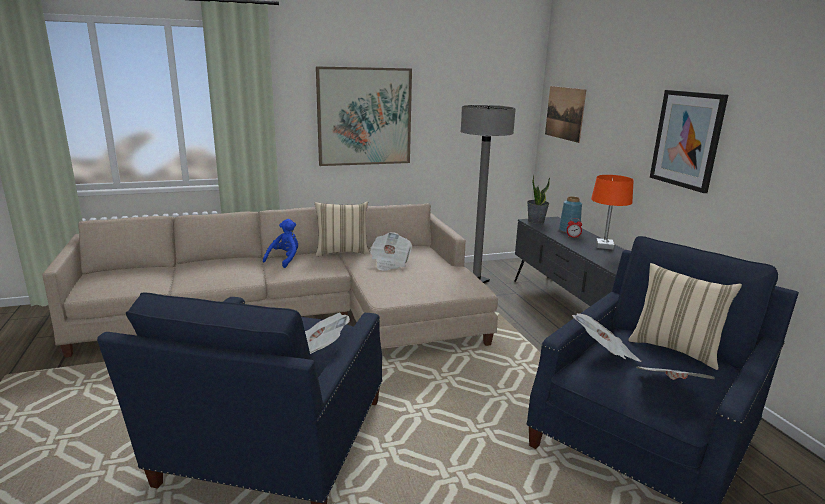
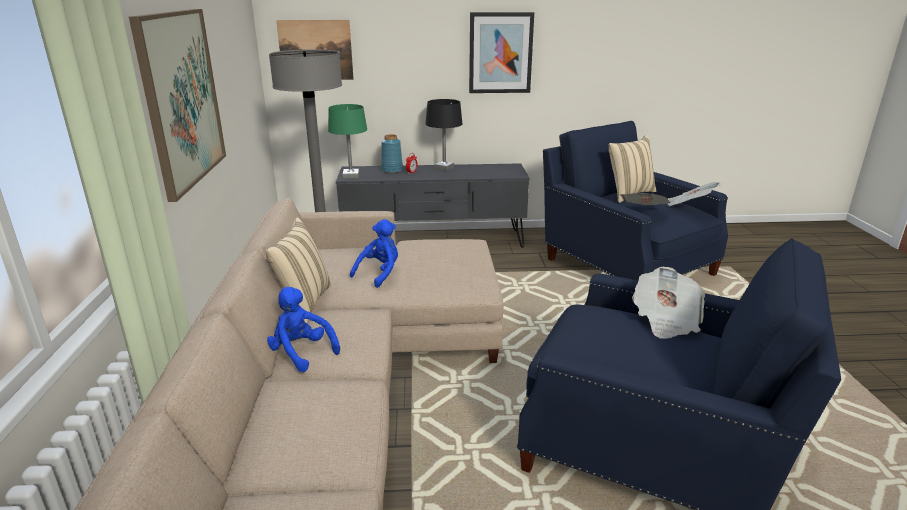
camera: 75 degrees left, 5 degrees up
newspaper [369,232,413,271] -> blue plush toy [350,219,398,288]
potted plant [527,175,550,224] -> green table lamp [328,104,367,179]
orange table lamp [591,175,634,250] -> black table lamp [426,99,462,171]

